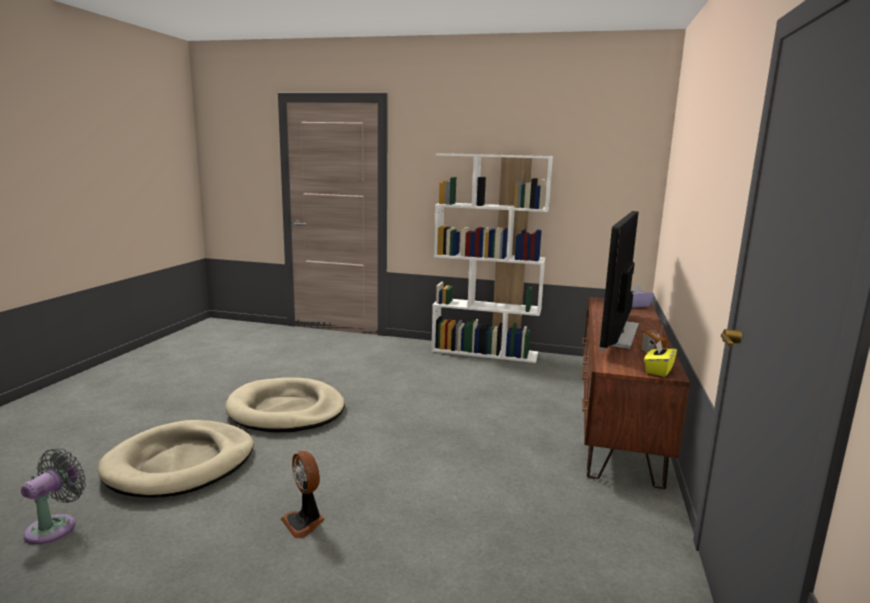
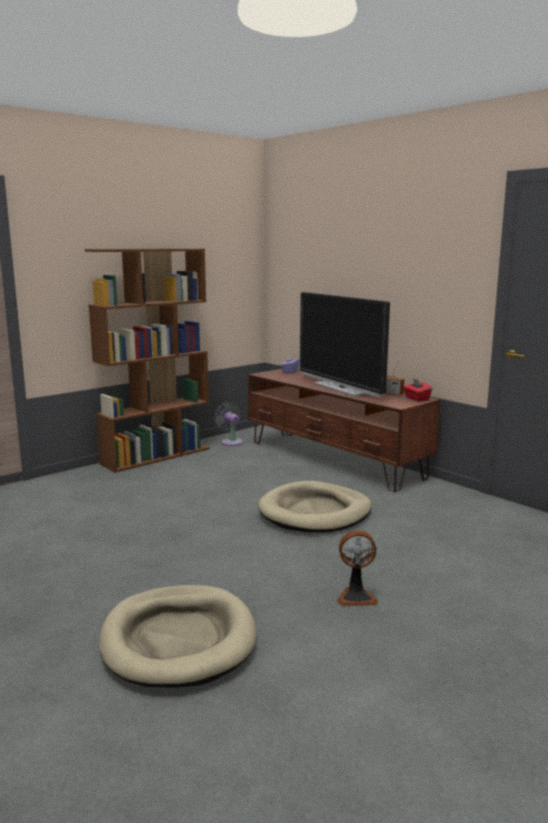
camera: 55 degrees left, 0 degrees up
grey fan [21,448,86,545] -> grey fan moved to [214,402,243,446]
beige dog bed [225,378,345,433] -> beige dog bed moved to [258,481,372,533]
white bookcase [431,153,553,363] -> brown bookcase [85,249,210,473]
yellow tissue box [644,340,677,377] -> red tissue box [403,378,432,402]

